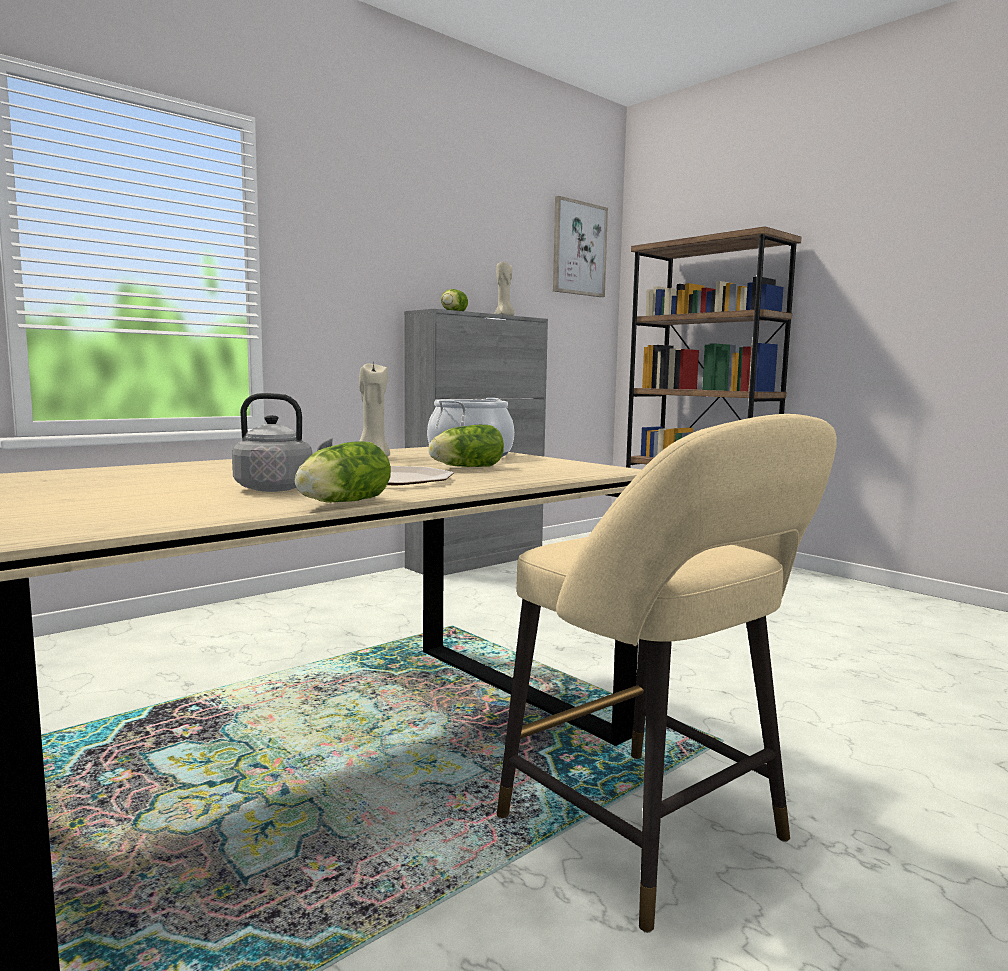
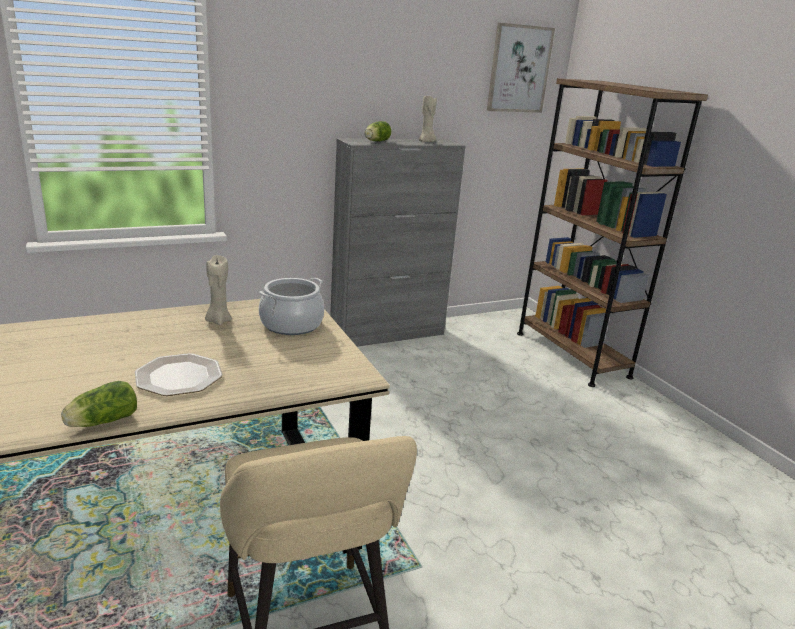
camera: 15 degrees right, 15 degrees up
grey kettle [232,393,333,492] -> none
lettuce [428,425,504,467] -> none

